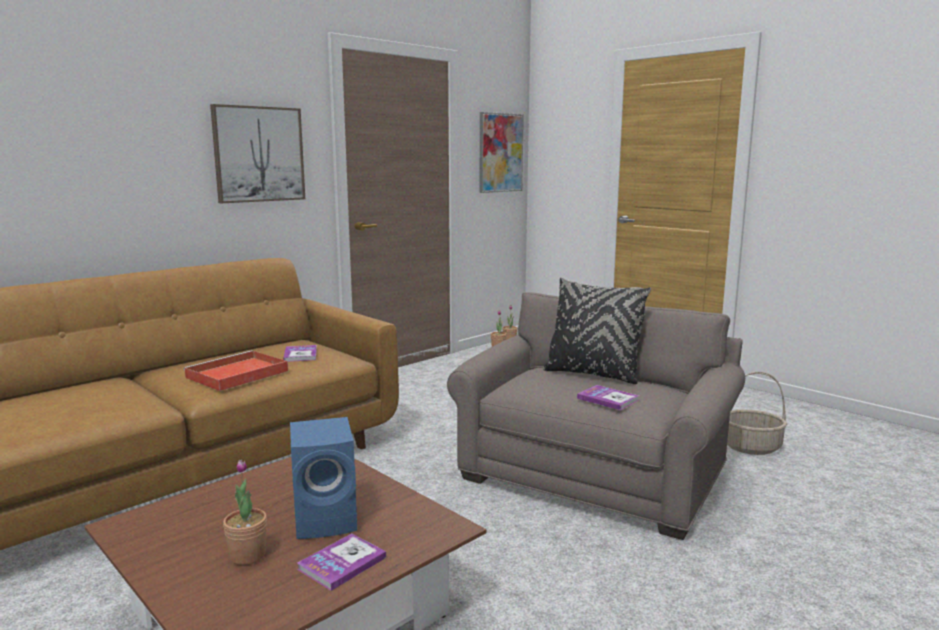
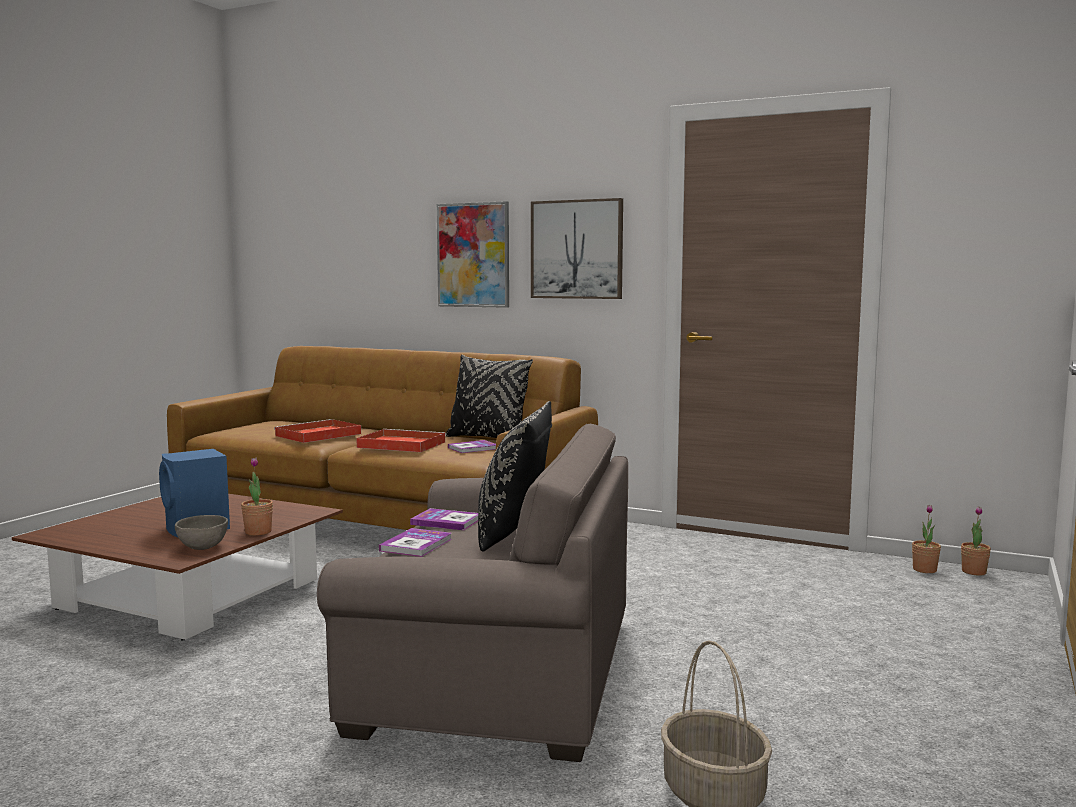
camera: 70 degrees right, 5 degrees down
potted plant [223,459,267,565] -> potted plant moved to [241,458,273,536]
book [297,533,386,591] -> book moved to [410,508,478,530]
picture [480,112,524,193] -> picture moved to [437,201,509,308]
none -> grey bowl [175,515,228,550]
none -> red tray [274,419,361,443]
none -> black pillow [446,355,533,438]

